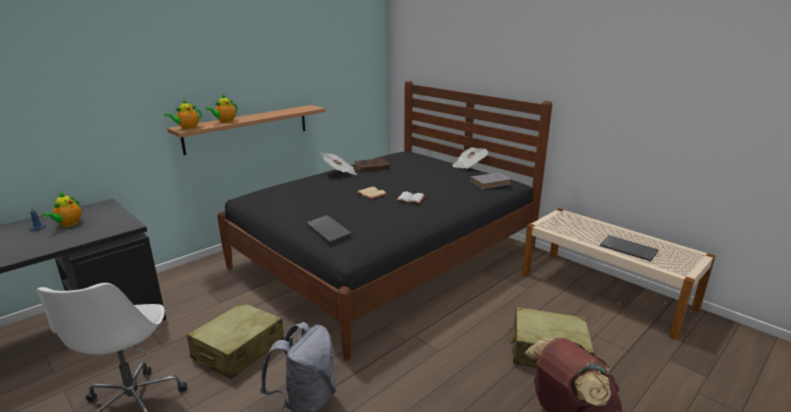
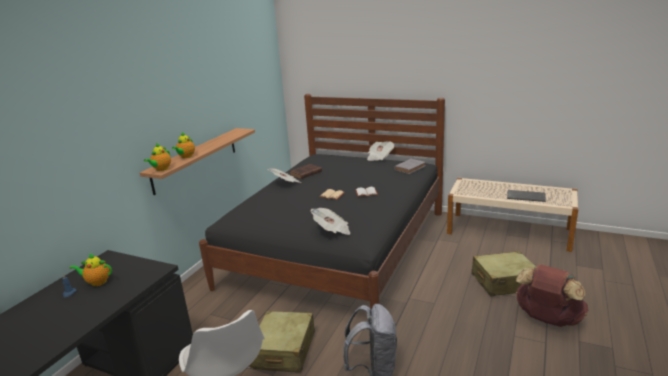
camera: 20 degrees left, 0 degrees up
teapot [43,192,82,227] -> teapot turned 105 degrees clockwise [70,253,112,286]
keyboard [306,215,352,243] -> newspaper [310,208,350,235]

